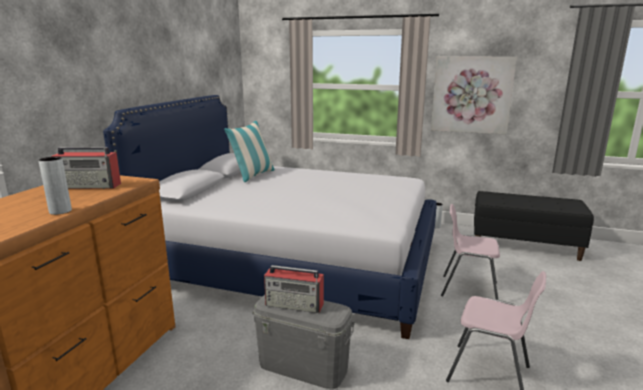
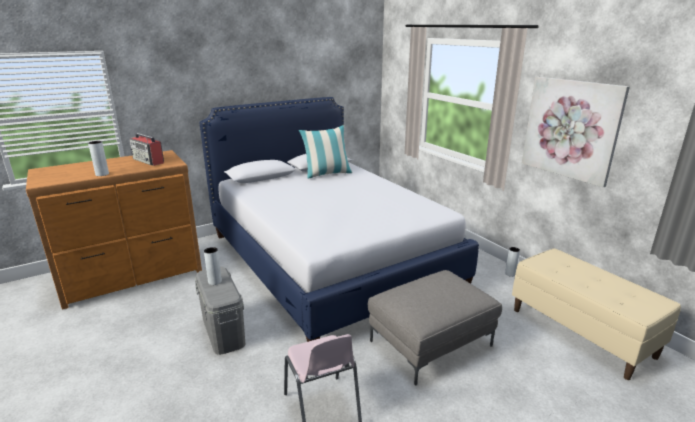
camera: 40 degrees right, 5 degrees up
radio [264,265,324,313] -> grey vase [204,247,222,285]
pink chair [441,204,500,300] -> grey ottoman [368,270,502,386]
black bench [474,191,594,261] -> beige bench [512,248,681,380]

